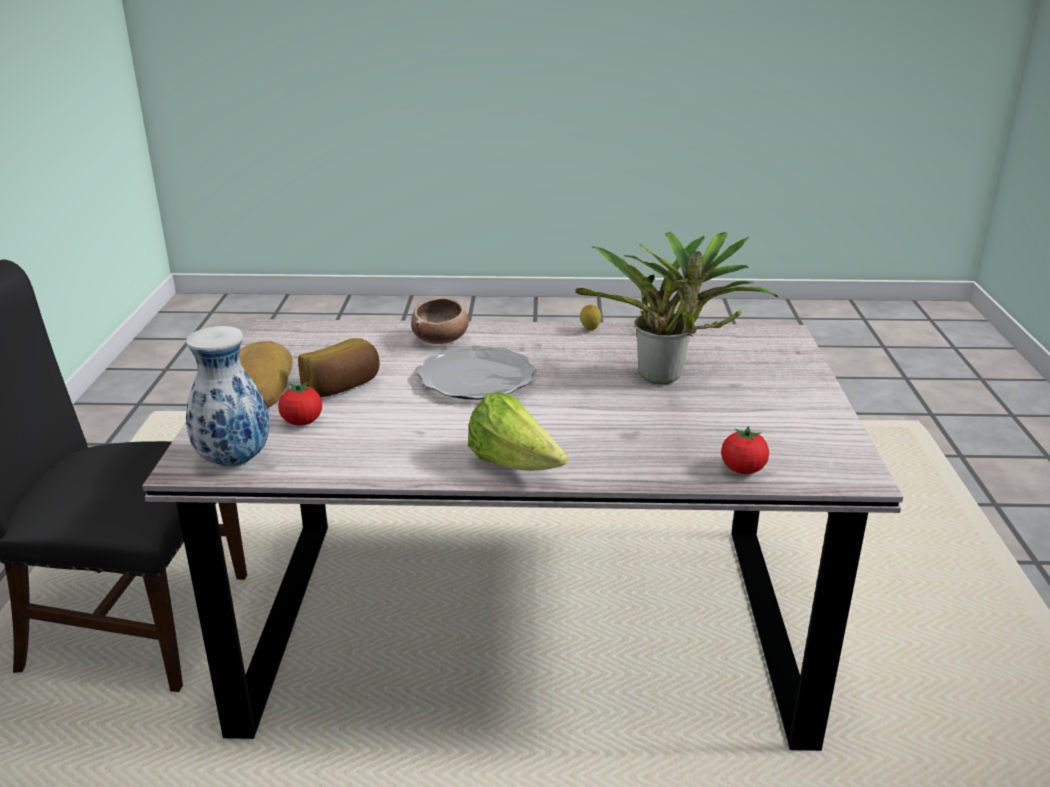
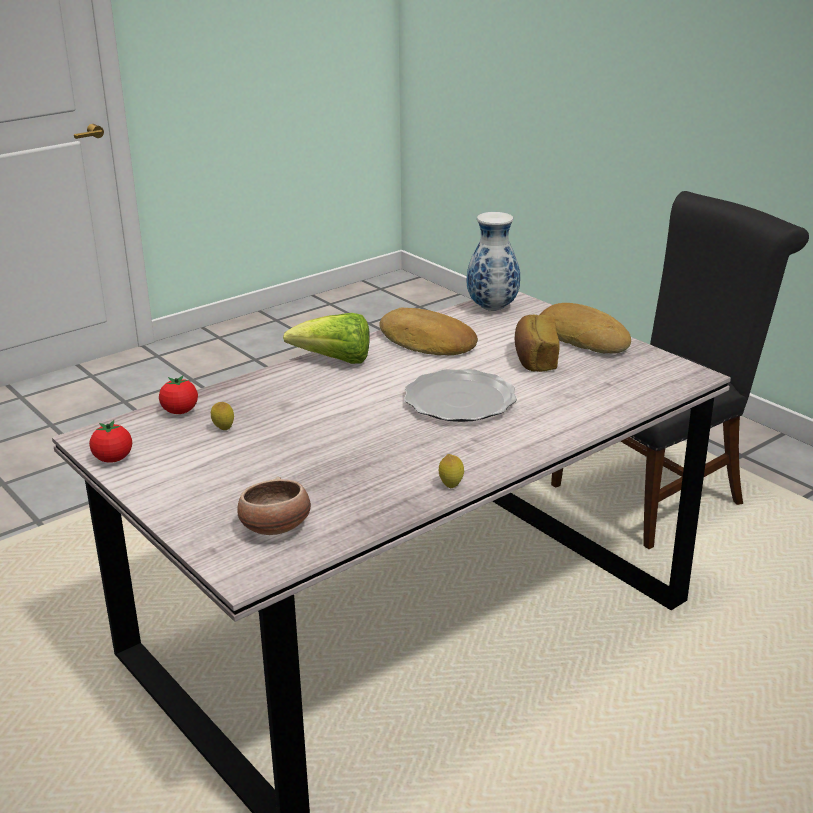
camera: 140 degrees right, 0 degrees up
tomato [278,382,322,426] -> tomato moved to [89,420,132,463]
bowl [411,298,469,344] -> bowl moved to [237,477,311,535]
potted plant [575,232,778,384] -> none
none -> lemon [211,402,234,430]
none -> bread [380,308,478,355]

